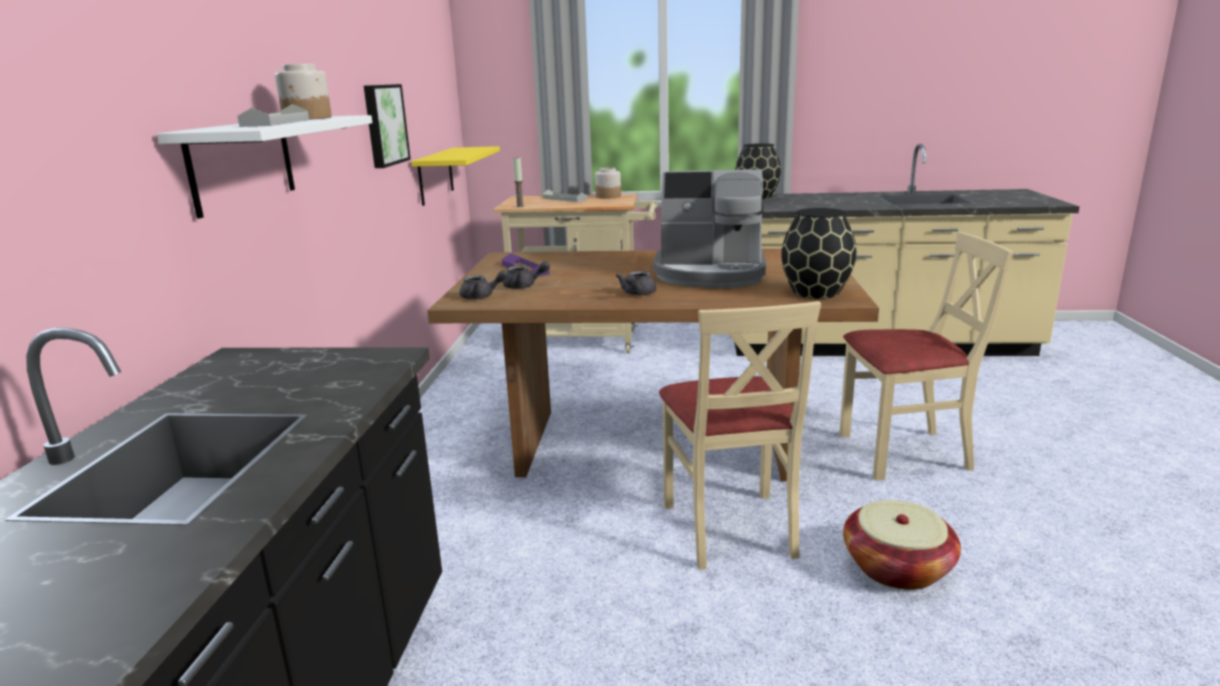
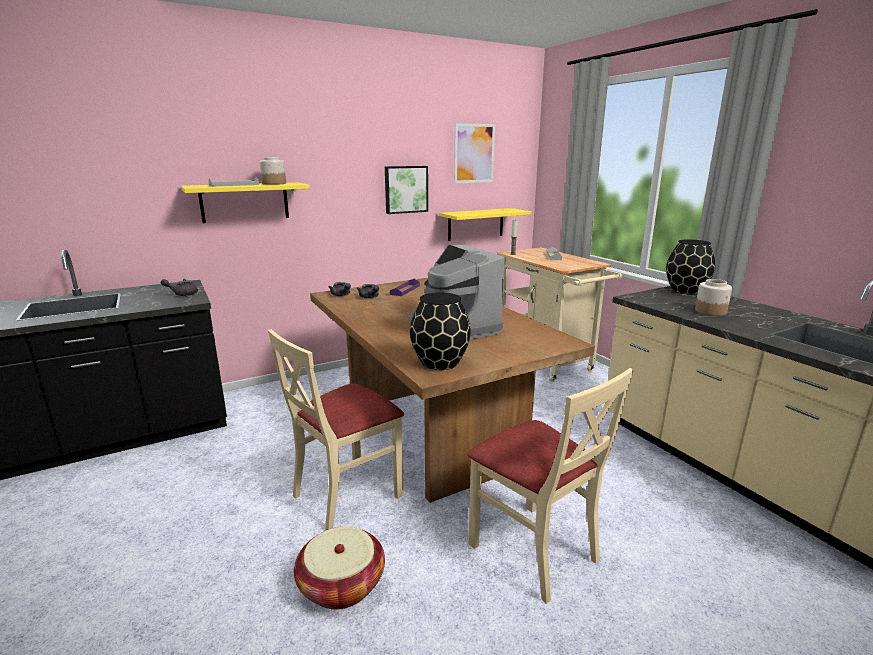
camera: 55 degrees right, 0 degrees up
white shelf [157,115,372,219] -> yellow shelf [181,182,310,223]
jar [595,167,621,199] -> jar moved to [695,279,732,316]
grey teapot [616,271,656,296] -> grey teapot moved to [160,279,198,296]
none -> picture [454,123,495,183]

